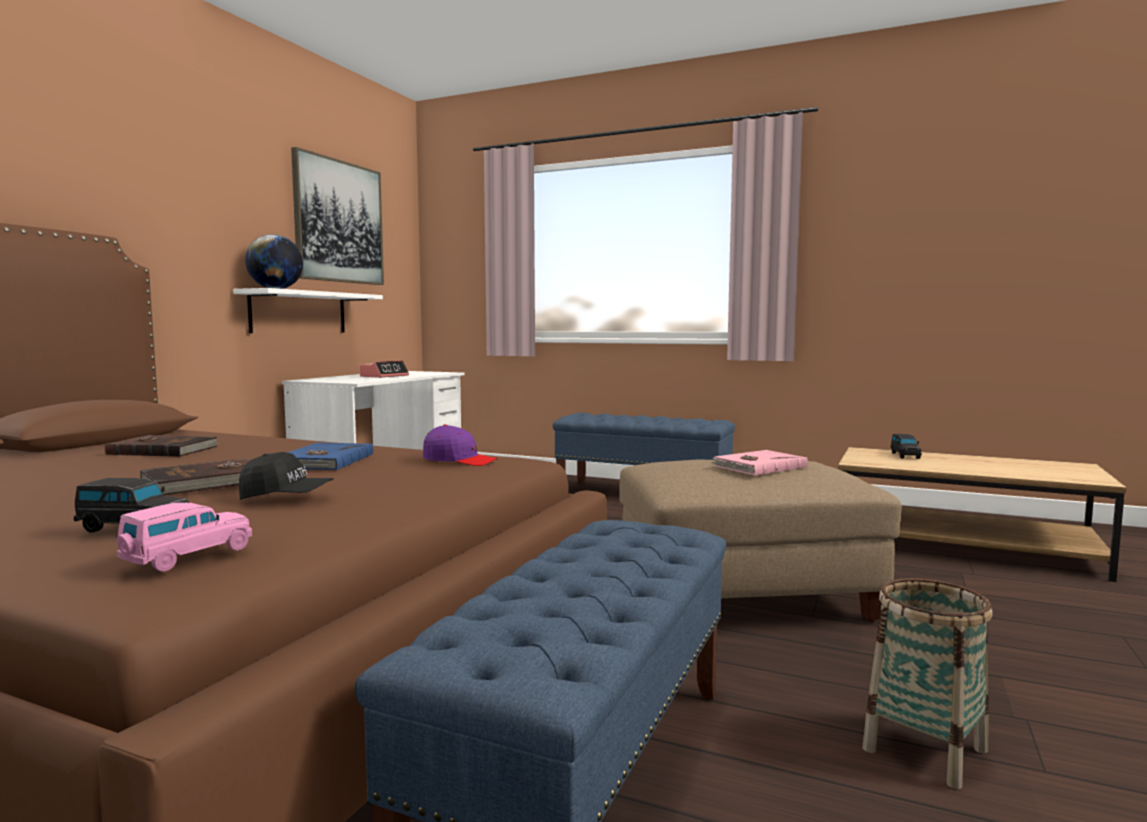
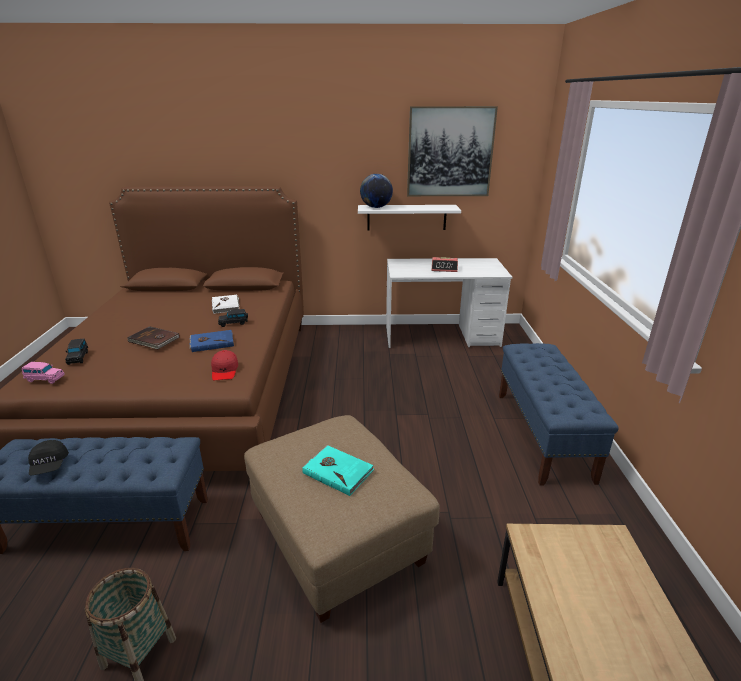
camera: 65 degrees right, 20 degrees up
brown book [105,435,219,457] -> white book [212,295,239,314]
black cap [239,452,334,500] -> black cap moved to [28,440,69,475]
purple cap [423,424,498,466] -> red cap [211,350,238,380]
pink book [710,450,808,475] -> turquoise book [302,445,374,496]
black toy car [890,434,922,459] -> black toy car moved to [218,309,248,327]

